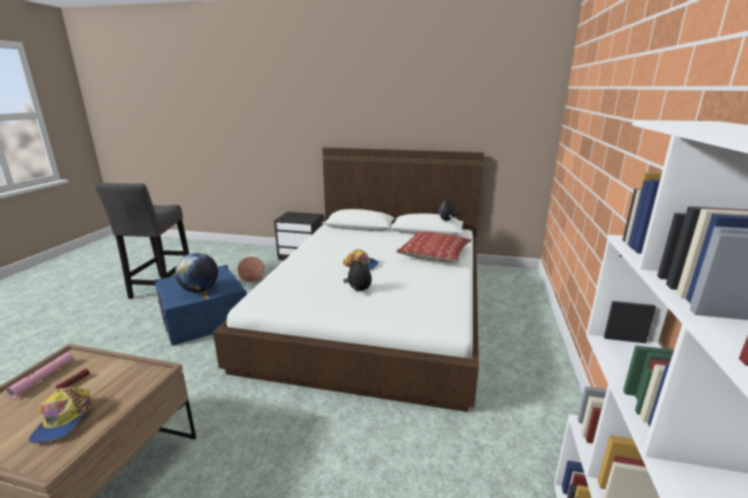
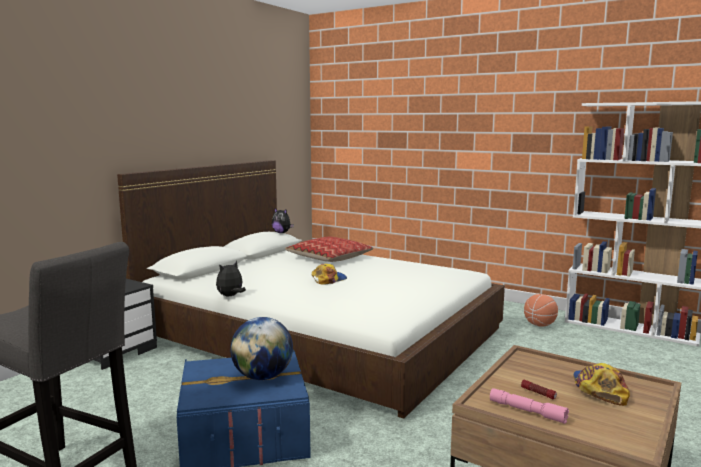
camera: 70 degrees left, 10 degrees down
cap [28,387,92,443] -> cap turned 90 degrees counterclockwise [573,363,630,406]
basketball [238,257,264,282] -> basketball moved to [524,294,558,327]
plush toy [343,260,372,292] -> plush toy moved to [216,261,246,296]

